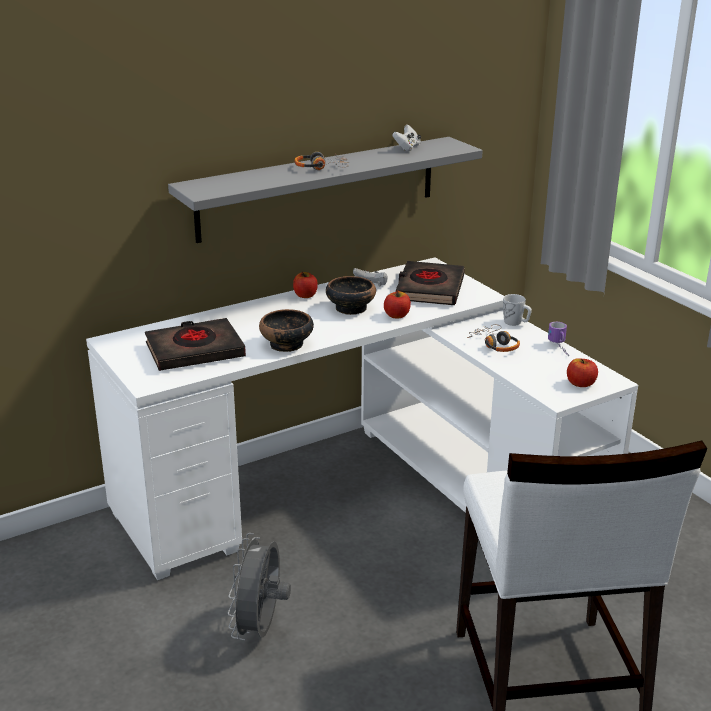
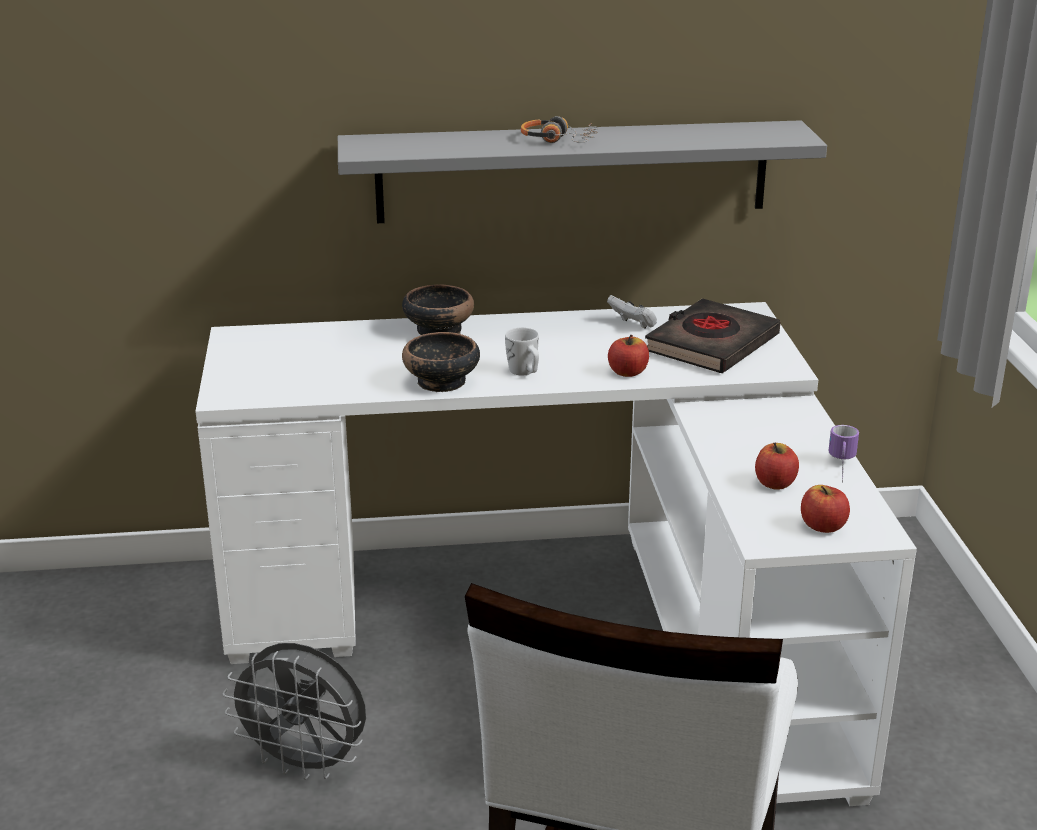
camera: 25 degrees right, 0 degrees up
black book [145,318,246,371] -> none
grey fan [228,533,291,640] -> grey fan turned 105 degrees counterclockwise [223,643,366,780]
apple [293,271,318,298] -> apple moved to [755,442,799,490]
bowl [326,276,376,315] -> bowl moved to [402,285,474,335]
white game controller [392,124,421,151] -> none
headphones [467,324,520,352] -> none
white mug [503,294,532,326] -> white mug moved to [505,327,539,376]

